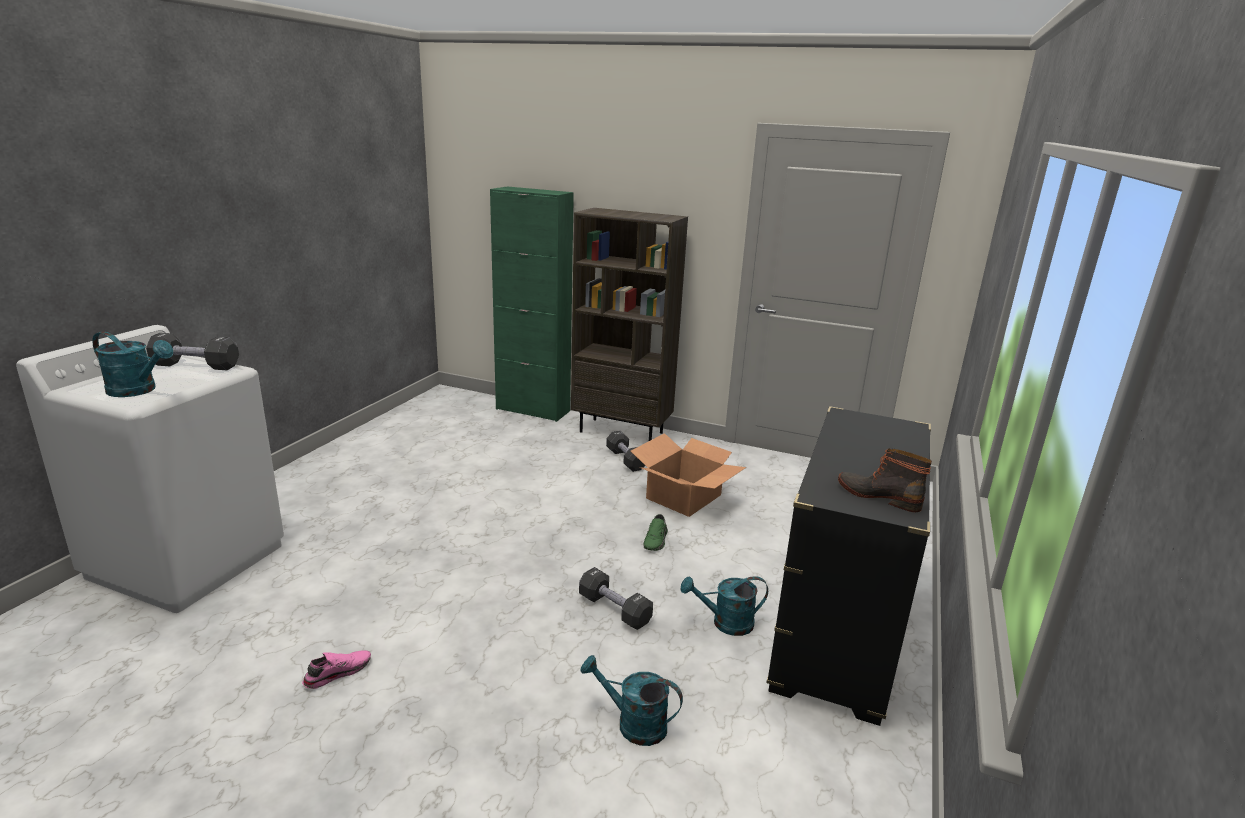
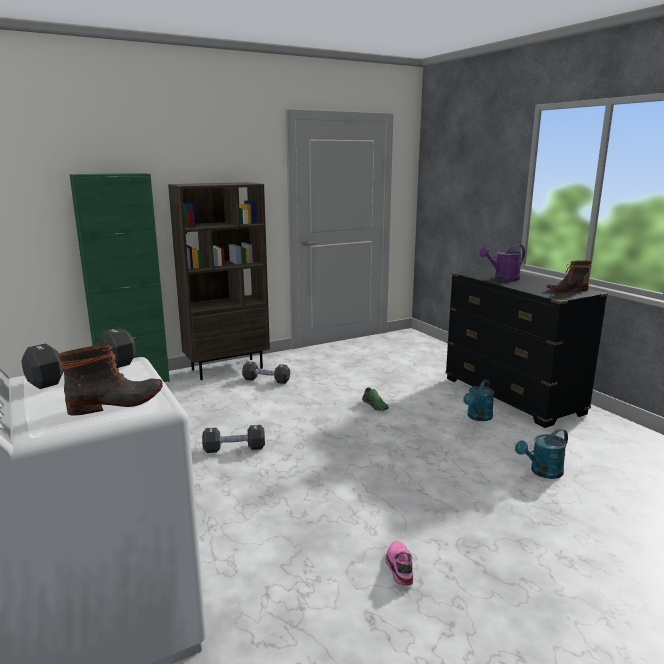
camera: 50 degrees left, 5 degrees down
turquoise watering can [92,331,173,397] -> boot [58,345,163,416]
black dumbbell [579,567,653,630] -> black dumbbell moved to [202,425,265,453]
cardboard box [631,433,746,517] -> none
none -> purple watering can [479,244,525,281]

